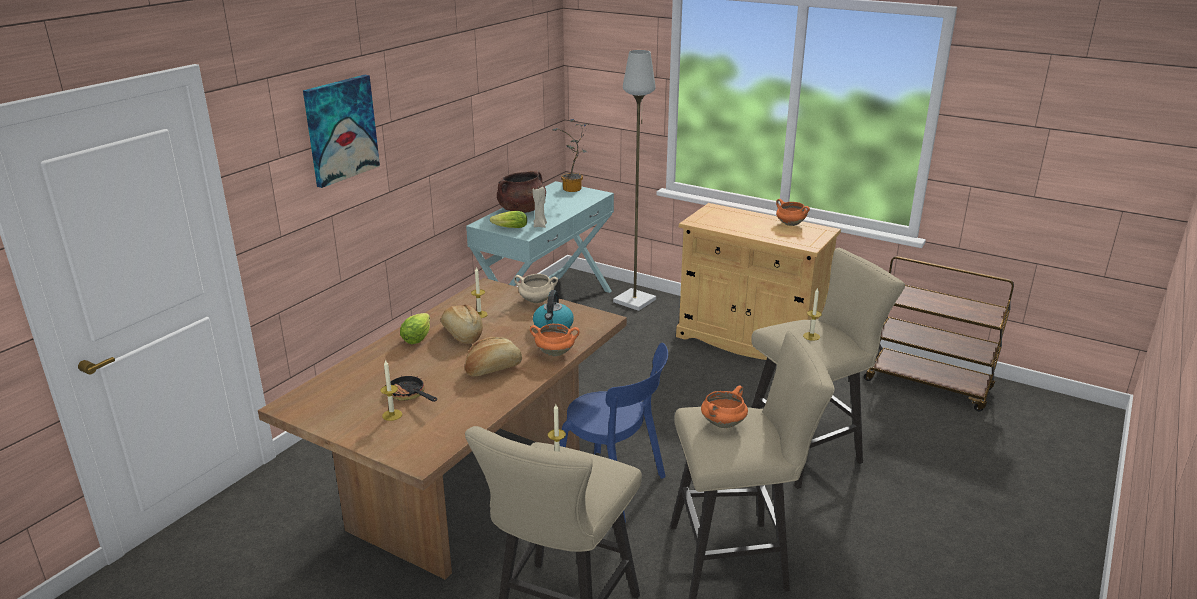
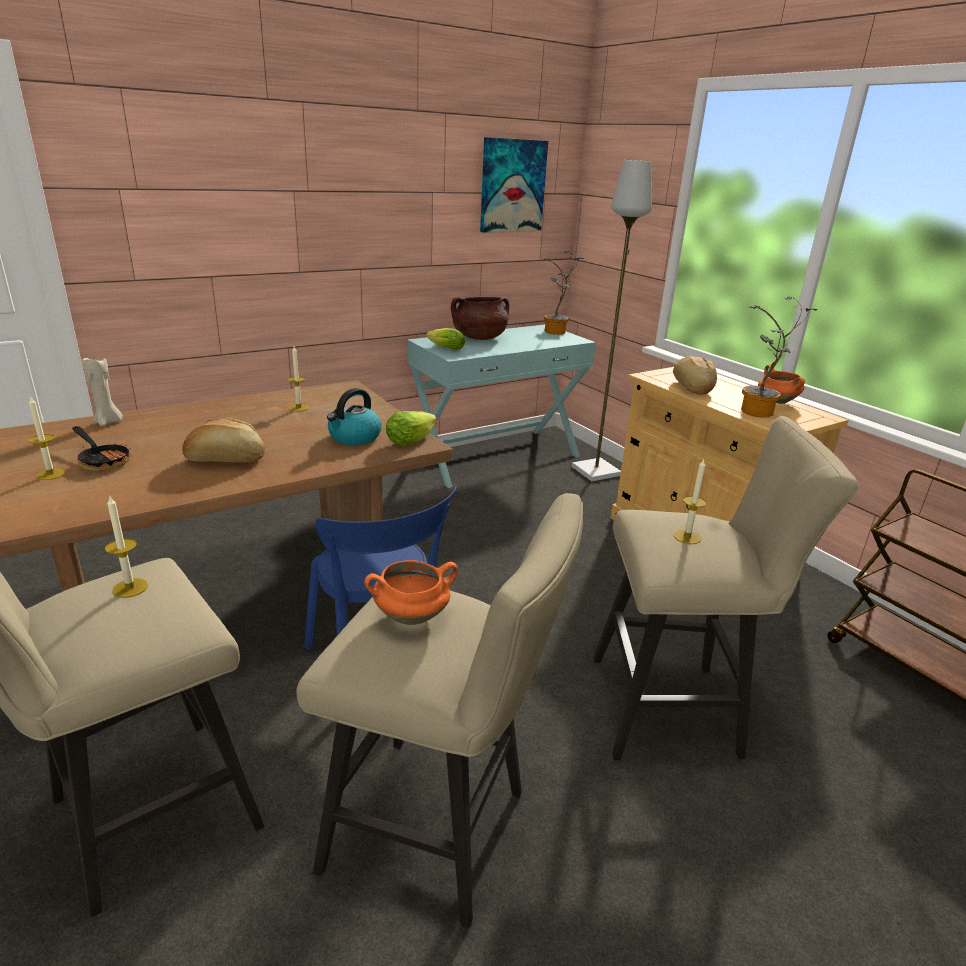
camera: 25 degrees right, 0 degrees up
picture [303,75,380,188] -> picture moved to [480,137,548,233]
frying pan [385,376,437,402] -> frying pan turned 150 degrees clockwise [72,426,131,471]
lettuce [400,313,430,344] -> lettuce moved to [386,411,437,445]
bread [441,305,483,344] -> bread moved to [673,356,717,395]
beige cooking pot [514,274,558,303] -> none
orange cooking pot [530,324,580,357] -> none
beige candle [533,187,547,228] -> beige candle moved to [82,356,123,426]
none -> potted plant [741,296,818,418]

